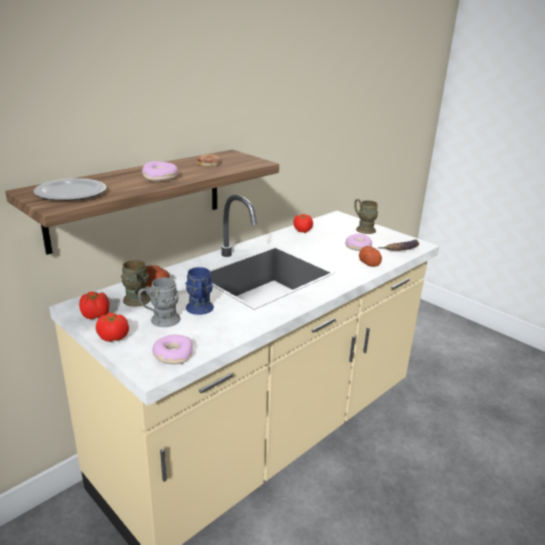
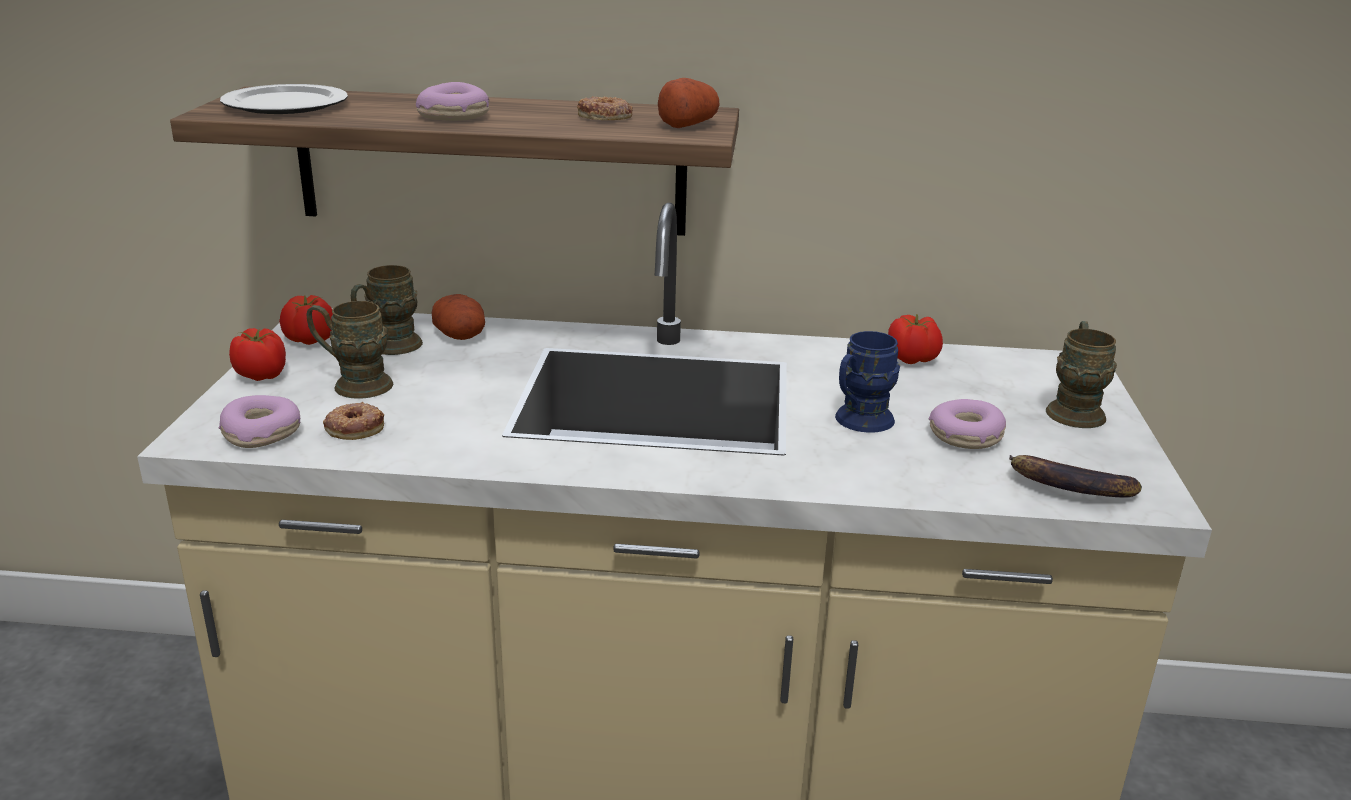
camera: 50 degrees right, 0 degrees up
grey mug [138,277,180,327] -> brown mug [306,301,393,399]
blue mug [185,267,214,315] -> blue mug moved to [835,331,900,433]
potato [359,246,382,267] -> potato moved to [658,78,720,128]
none -> donut [323,402,384,440]

